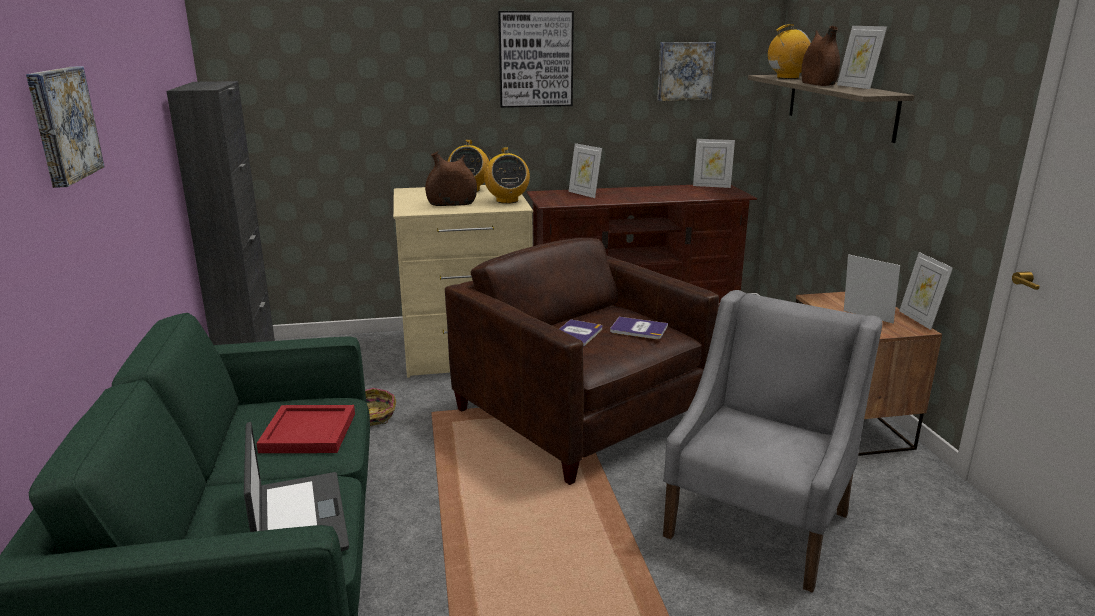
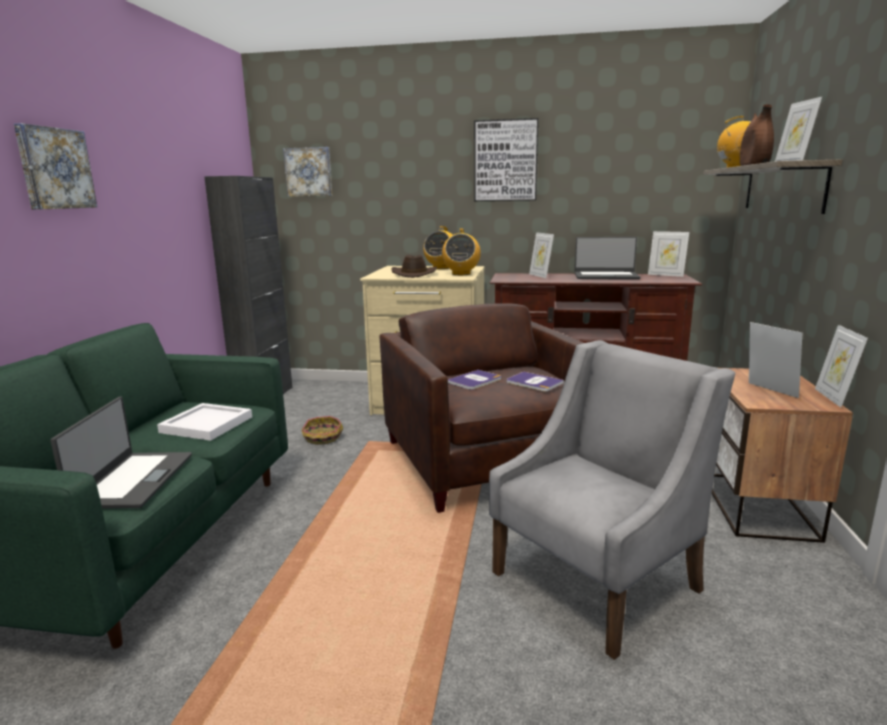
camera: 20 degrees right, 5 degrees down
red tray [256,405,355,453] -> white tray [157,403,252,441]
brown vase [425,151,477,206] -> brown hat [391,255,437,278]
picture [657,42,716,101] -> picture moved to [283,147,332,197]
none -> laptop [575,237,640,279]

